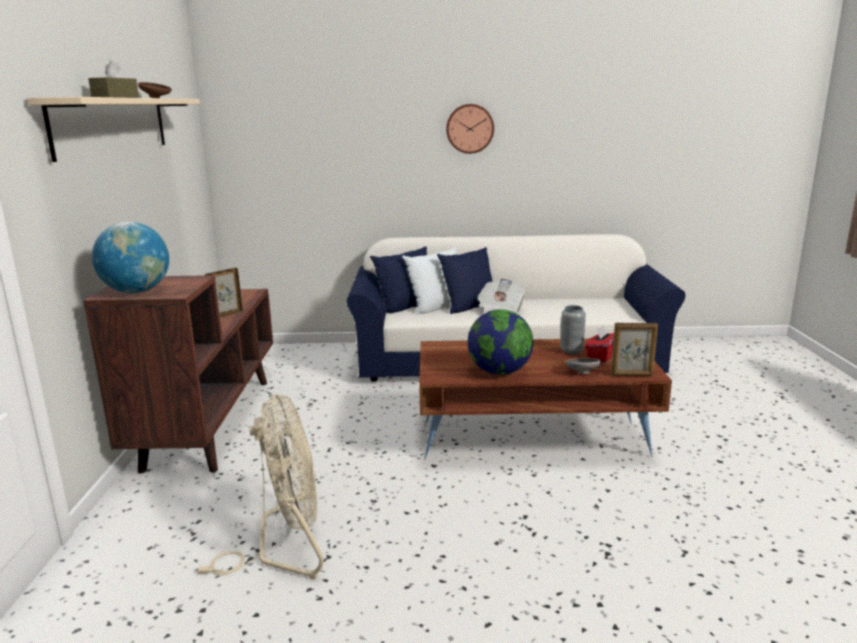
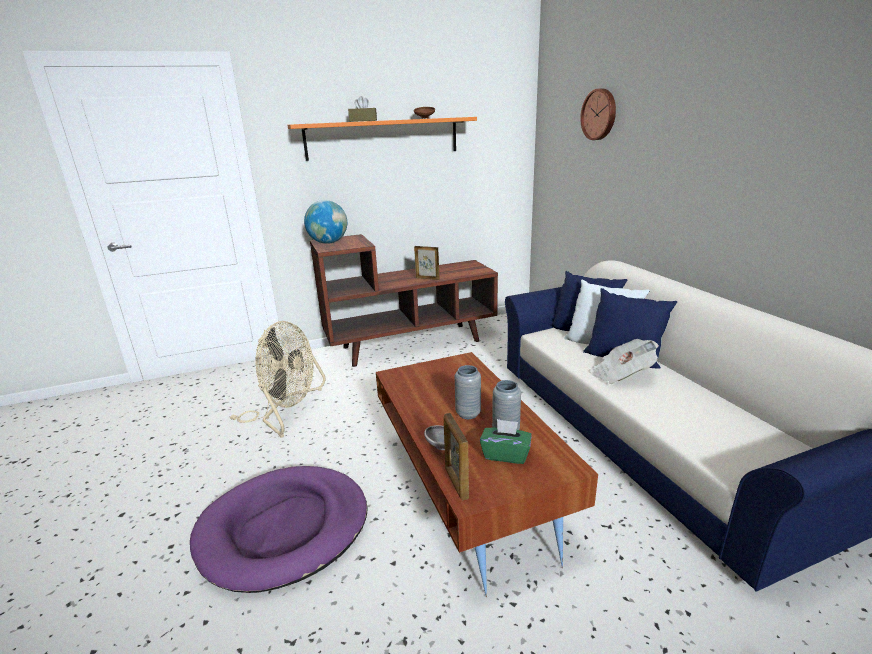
camera: 70 degrees right, 5 degrees up
beige shelf [27,97,200,162] -> orange shelf [288,117,477,161]
beige fan [195,394,324,580] -> beige fan turned 45 degrees counterclockwise [230,321,325,438]
wall clock [446,104,494,154] -> wall clock moved to [580,89,616,140]
globe [468,309,533,375] -> none
red tissue box [585,325,614,362] -> green tissue box [480,419,532,464]
none -> purple dog bed [190,466,368,593]
none -> grey vase [455,365,481,419]

